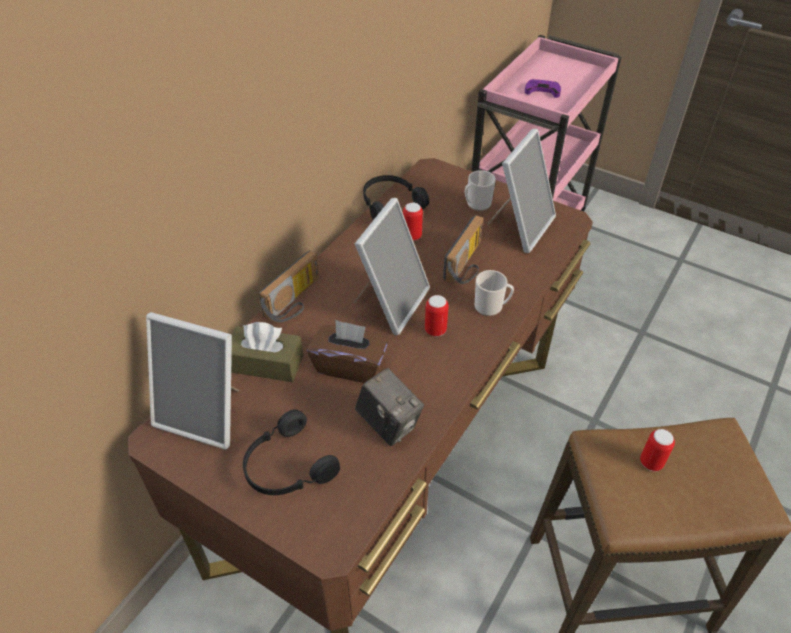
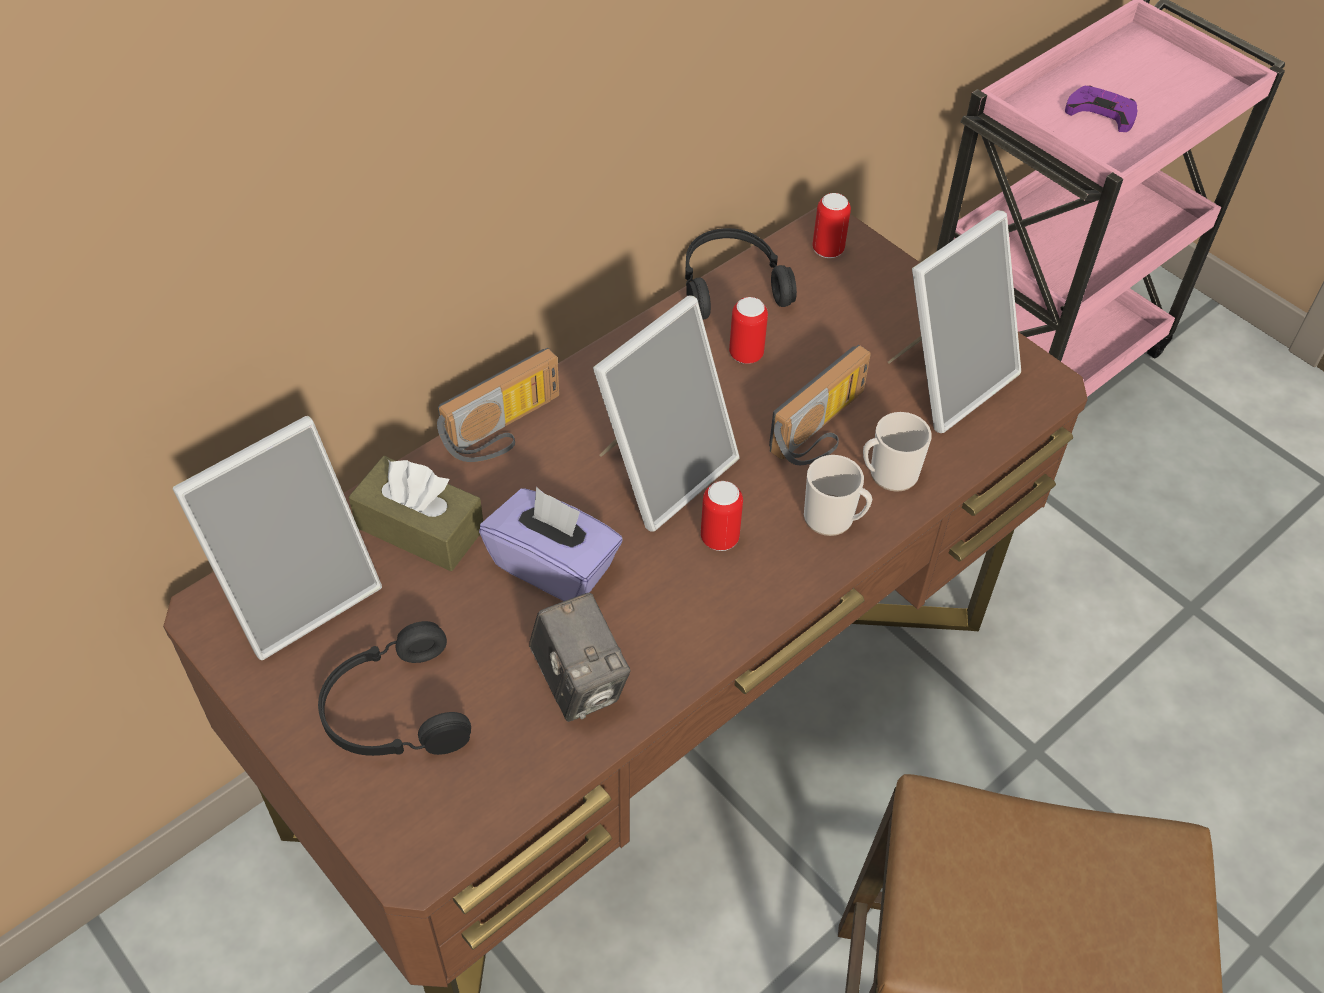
camera: 15 degrees right, 5 degrees up
picture frame [146,312,239,450] -> picture frame turned 75 degrees counterclockwise [173,416,382,660]
brown tissue box [307,319,389,383] -> purple tissue box [479,487,623,601]
mug [465,170,496,211] -> mug moved to [863,412,932,492]
can [640,429,675,471] -> can moved to [812,193,851,258]

